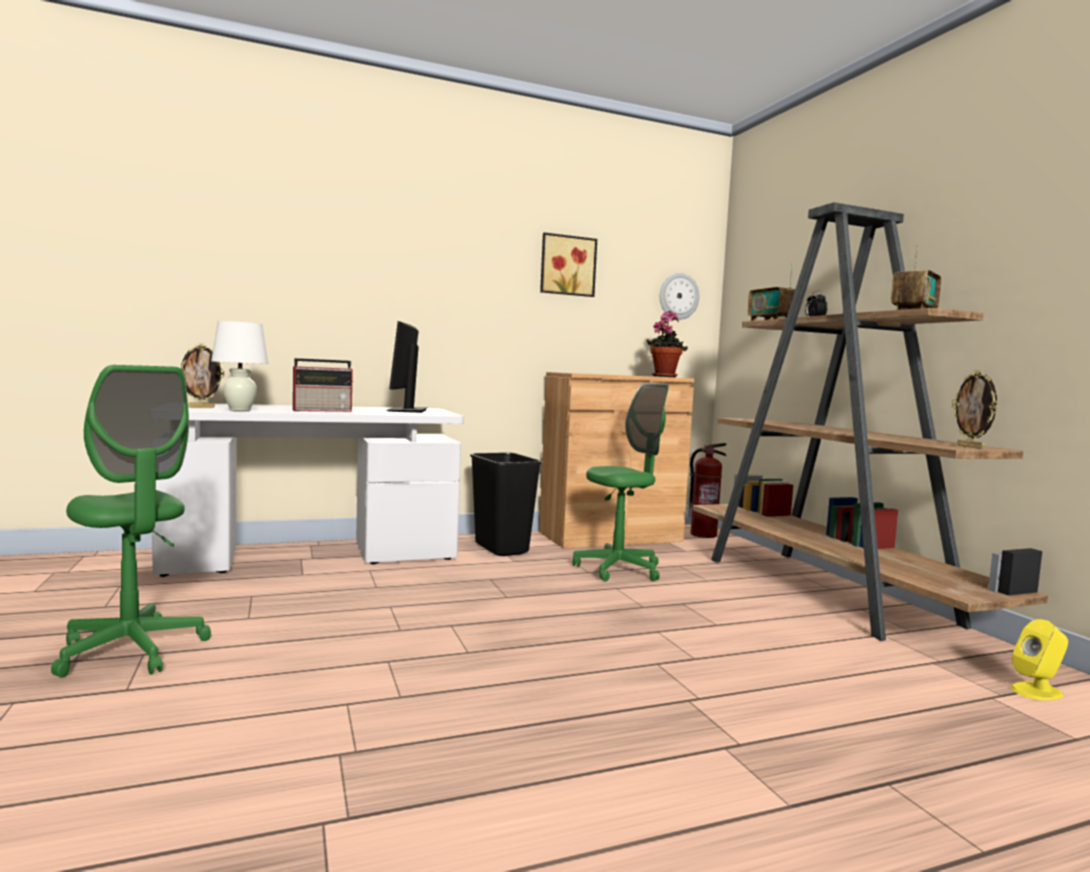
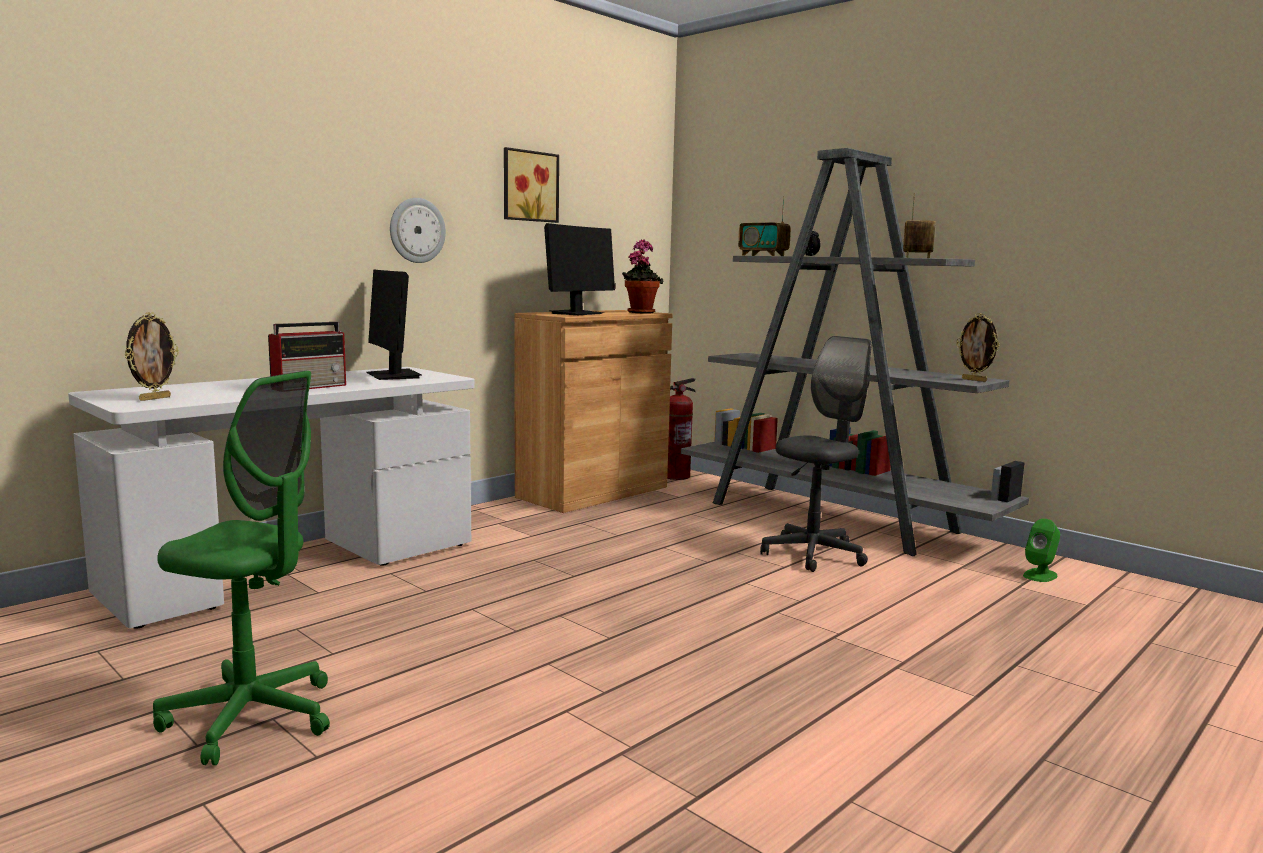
camera: 25 degrees left, 5 degrees up
white table lamp [211,321,268,411] -> none
black trash can [470,453,542,556] -> none
green office chair [572,383,669,582] -> none
wall clock [660,273,699,320] -> wall clock moved to [390,198,446,263]
brown bookcase [693,202,1048,641] -> grey bookcase [681,148,1029,556]
yellow speaker [1010,619,1068,700] -> green speaker [1023,519,1060,582]
none -> monitor [544,223,615,315]
none -> grey office chair [760,336,872,572]

